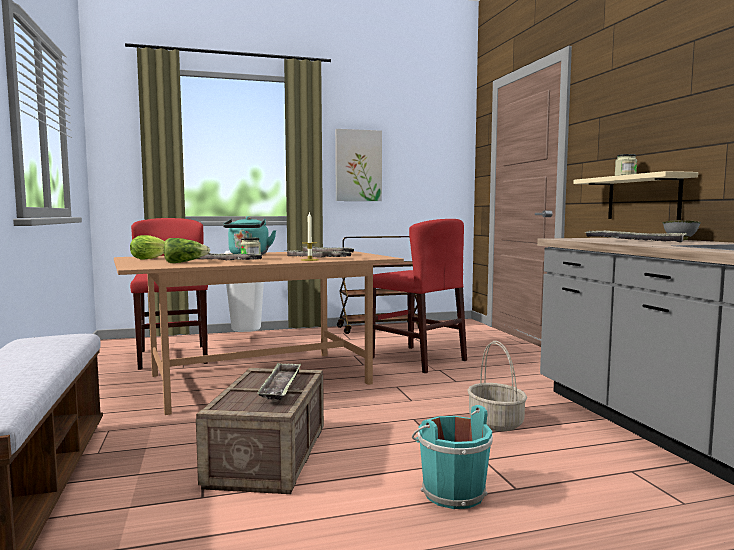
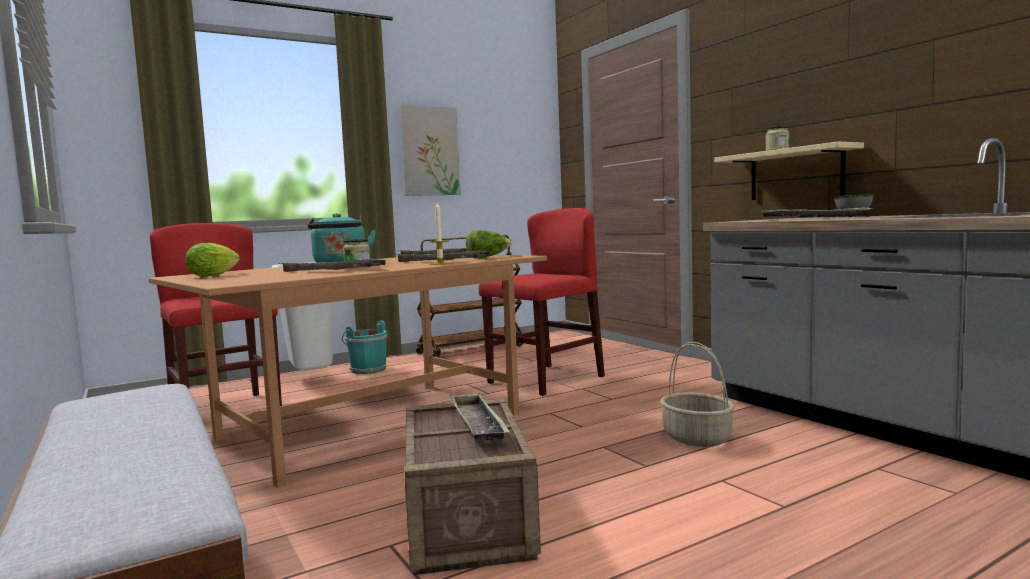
camera: 15 degrees left, 0 degrees up
lettuce [164,238,210,263] -> lettuce moved to [466,230,512,258]
red chair [373,219,467,373] -> red chair turned 75 degrees counterclockwise [479,208,605,396]
turquoise bucket [412,405,493,509] -> turquoise bucket moved to [342,321,387,374]

